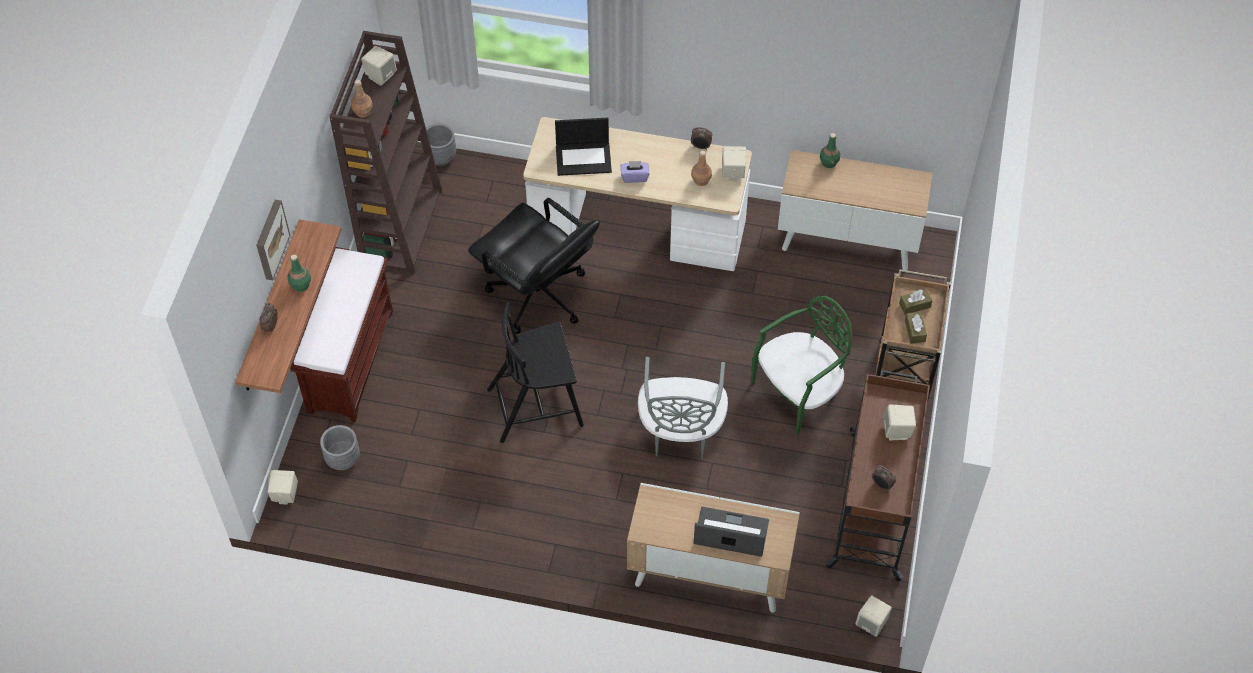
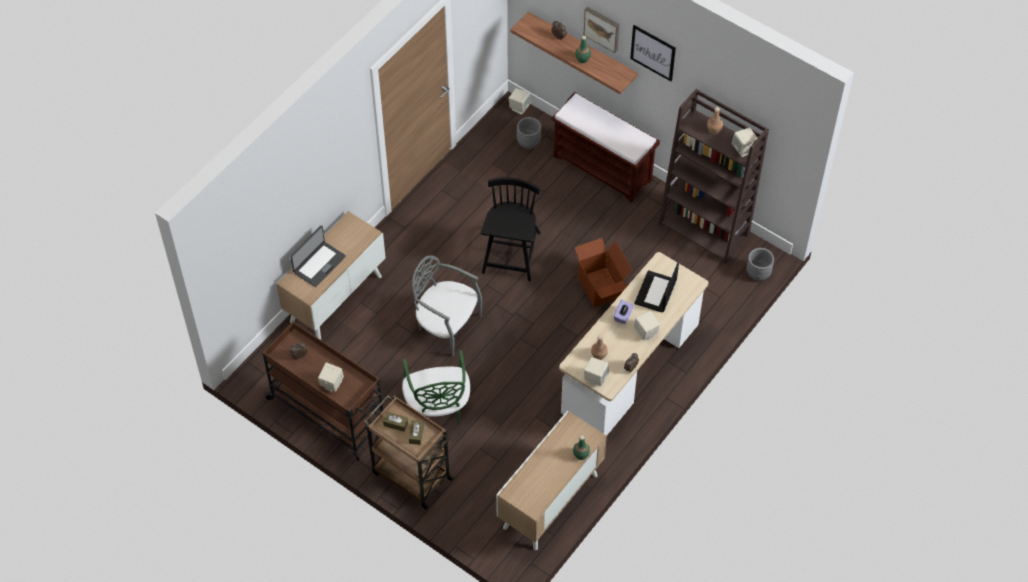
camera: 115 degrees right, 0 degrees up
black office chair [468,198,600,334] -> cardboard box [574,238,632,307]
beige speaker [855,596,892,637] -> beige speaker moved to [634,311,660,340]
none -> picture [630,25,676,81]

